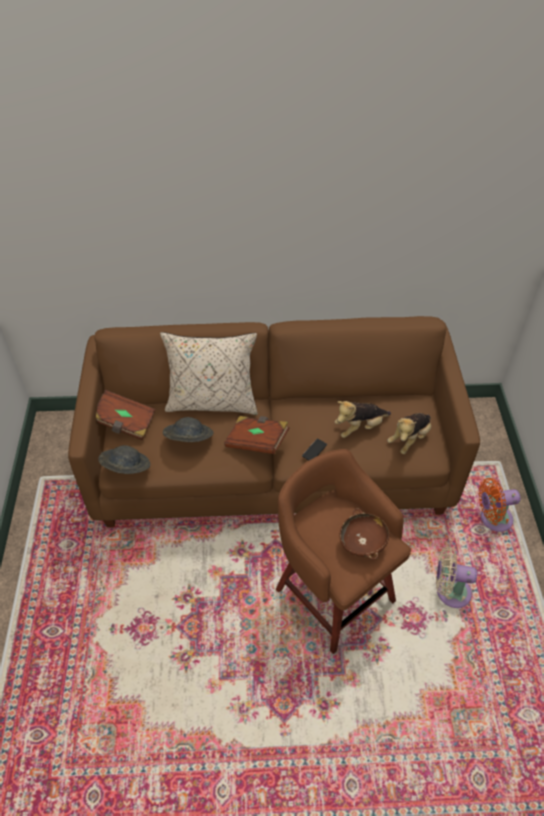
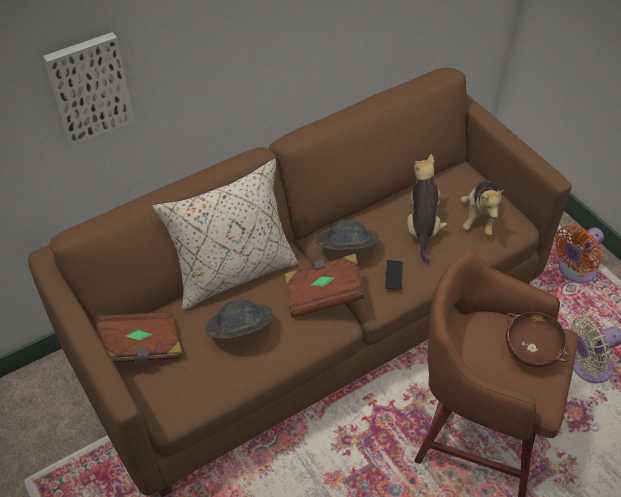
camera: 30 degrees left, 0 degrees up
grey hat [98,445,150,474] -> grey hat moved to [316,219,380,250]
plush toy [335,401,391,438] -> plush toy turned 150 degrees clockwise [407,154,447,264]
none -> picture [43,32,135,146]

